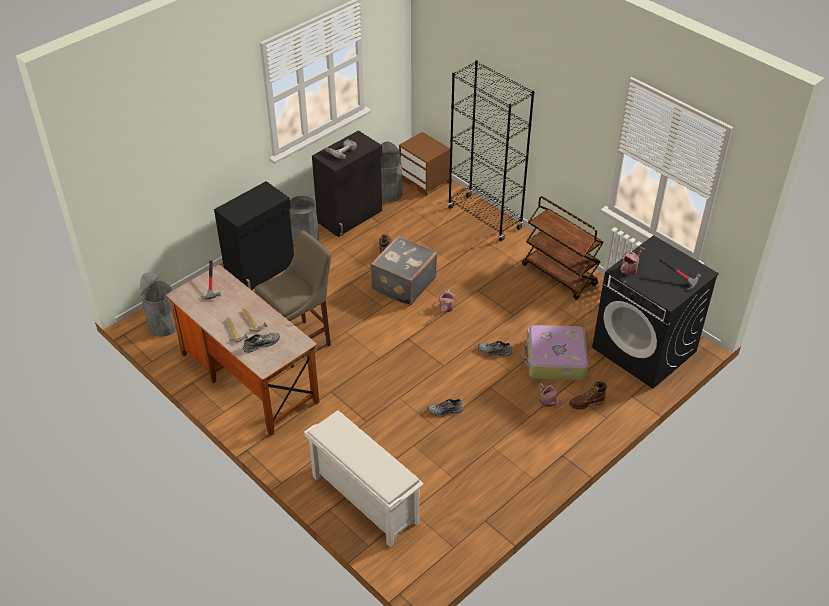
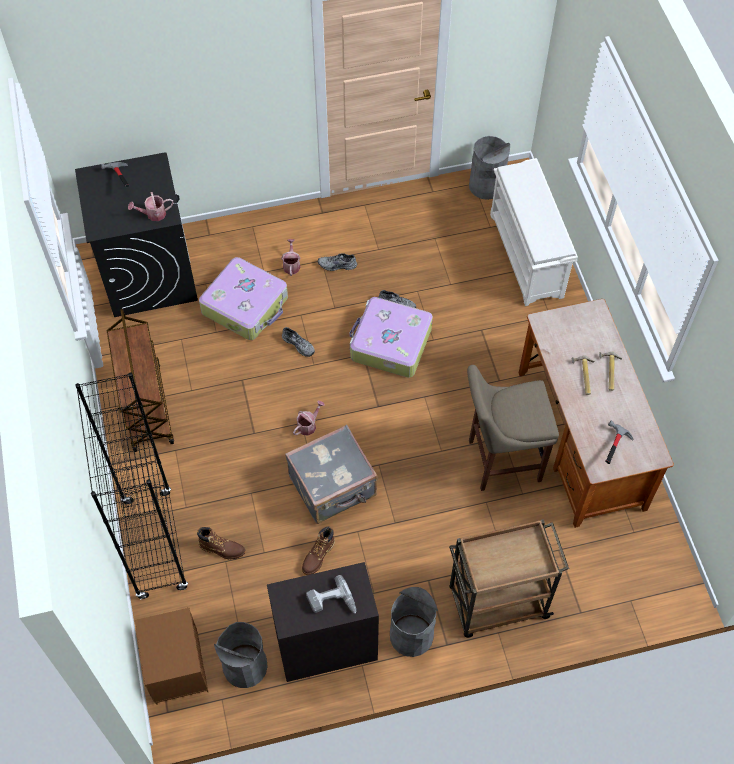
camera: 150 degrees left, 15 degrees up
grey trash can [140,272,176,337] -> grey trash can moved to [469,136,510,200]
black cabinet [214,181,294,290] -> brown cart [449,519,569,638]
grey shoe [243,333,280,353] -> grey shoe moved to [318,253,357,271]
brown boot [569,382,607,410] -> brown boot moved to [197,527,245,559]
none -> suitcase [350,297,433,378]

